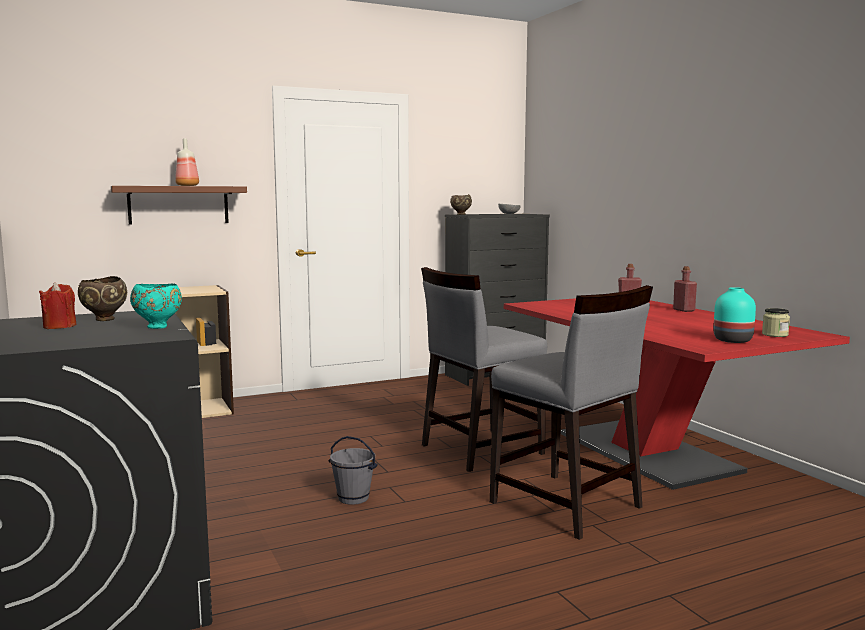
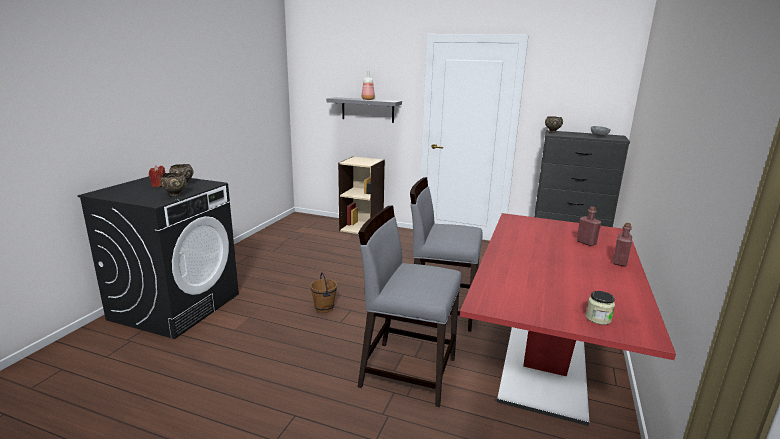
camera: 45 degrees right, 10 degrees up
brown shelf [111,186,247,224] -> grey shelf [326,97,402,123]
turquoise bowl [130,283,182,329] -> brown bowl [160,173,187,197]
grey bucket [328,436,378,505] -> brown bucket [310,273,337,313]
grey chair [490,285,653,540] -> grey chair turned 105 degrees clockwise [358,206,462,407]
turquoise vase [714,287,756,343] -> none

